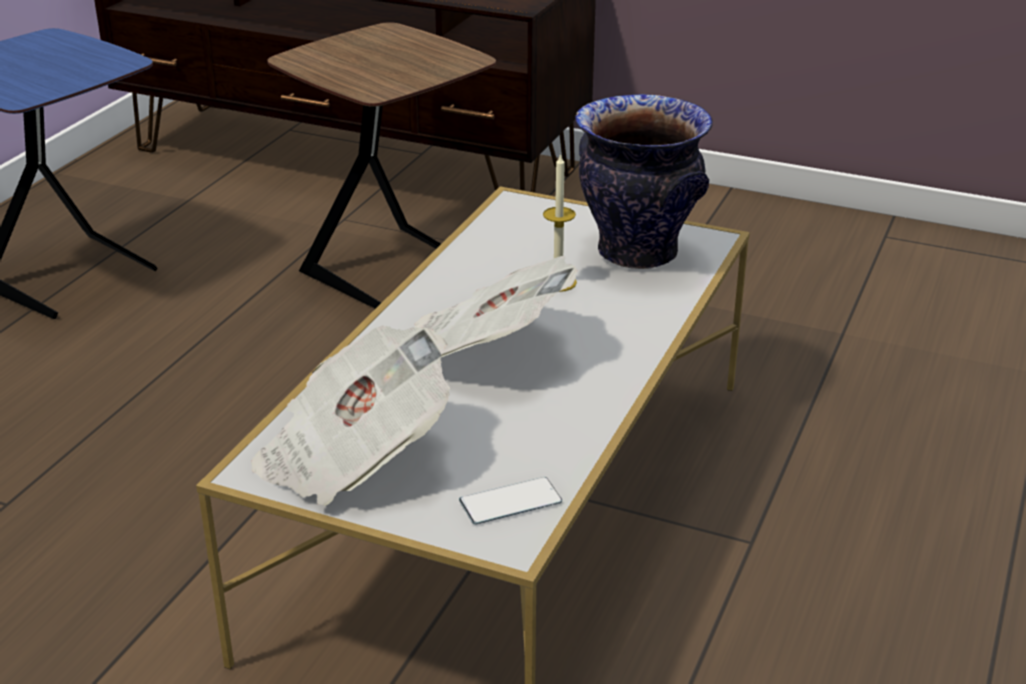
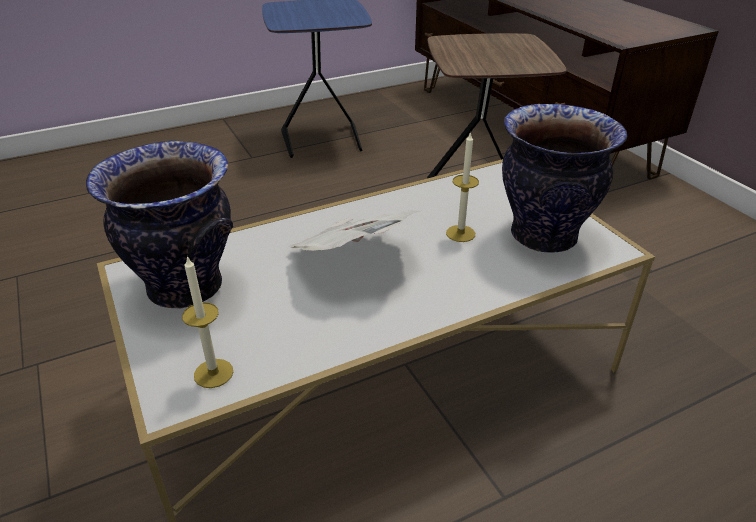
camera: 40 degrees right, 5 degrees up
newspaper [251,325,450,506] -> vase [86,140,233,308]
phone [459,477,562,524] -> candle [182,256,233,388]

